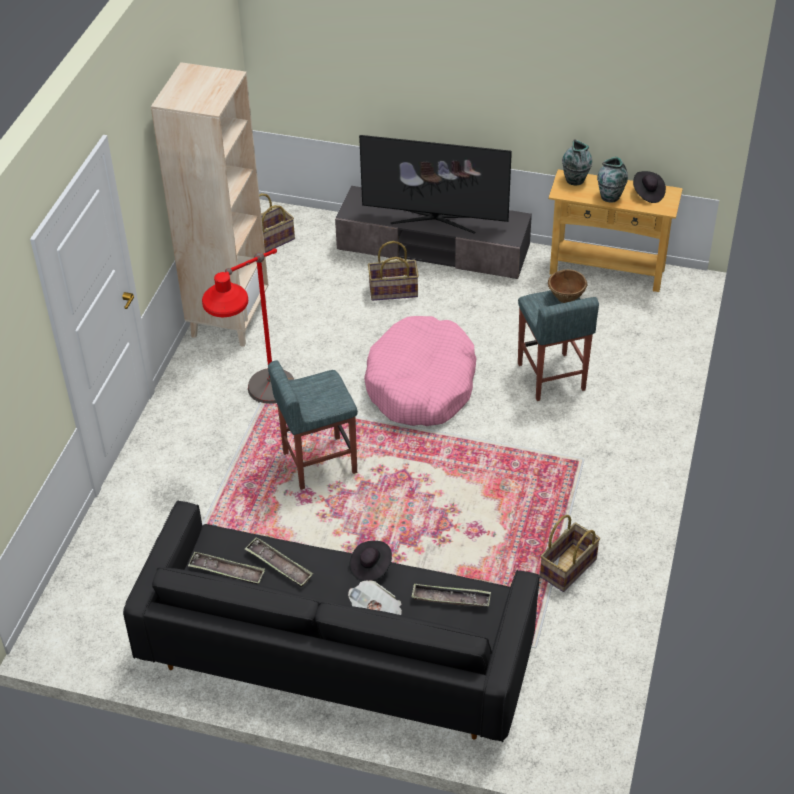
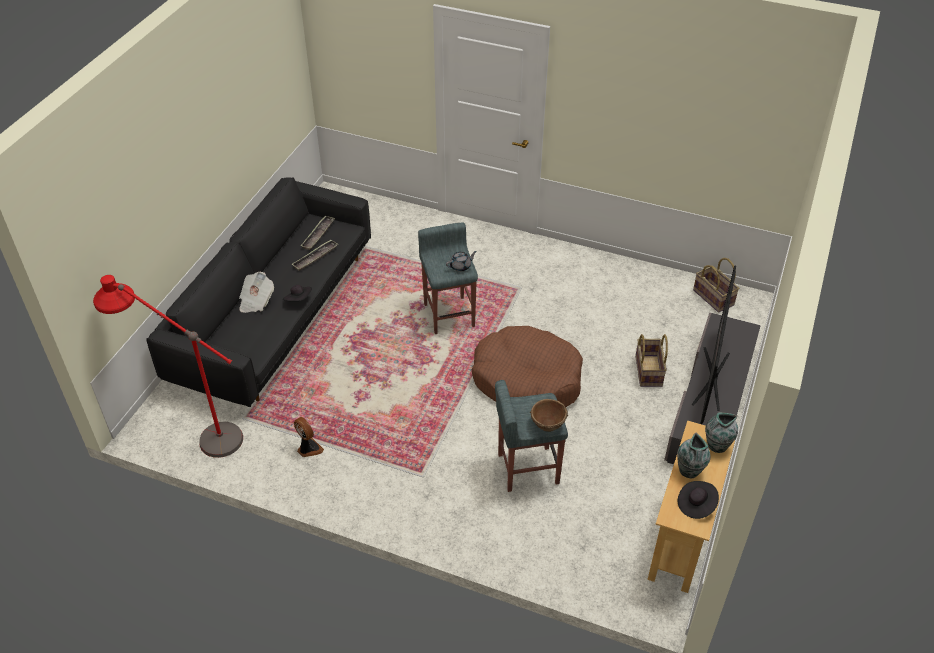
camera: 95 degrees right, 0 degrees up
beige bookcase [151,62,269,347] -> none
red floor lamp [202,248,295,404] -> red floor lamp moved to [93,275,243,458]
pink dog bed [364,316,477,426] -> brown dog bed [471,326,583,407]
tray [411,584,491,607] -> none
basket [540,515,600,592] -> fan [294,417,324,457]
none -> grey teapot [446,251,477,272]

